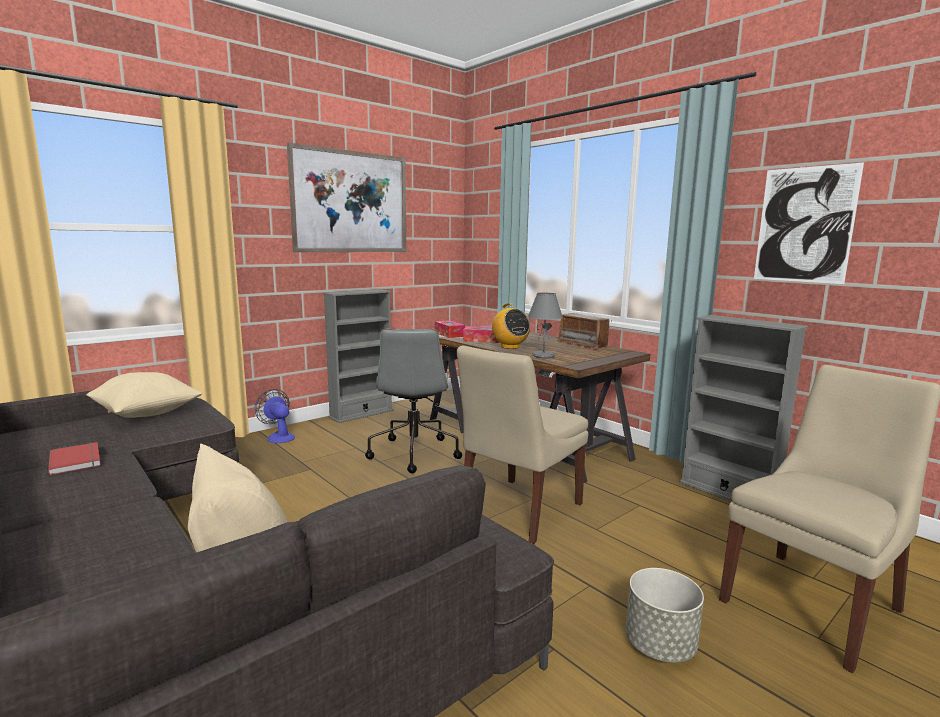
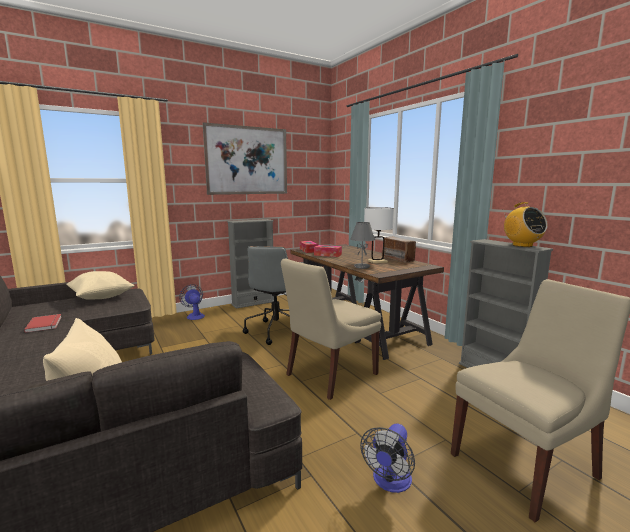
camera: 10 degrees right, 0 degrees up
radio [492,303,530,349] -> radio moved to [502,202,548,247]
grey planter [626,568,704,663] -> fan [360,423,415,493]
picture [754,162,864,284] -> none
none -> white table lamp [364,207,395,263]

